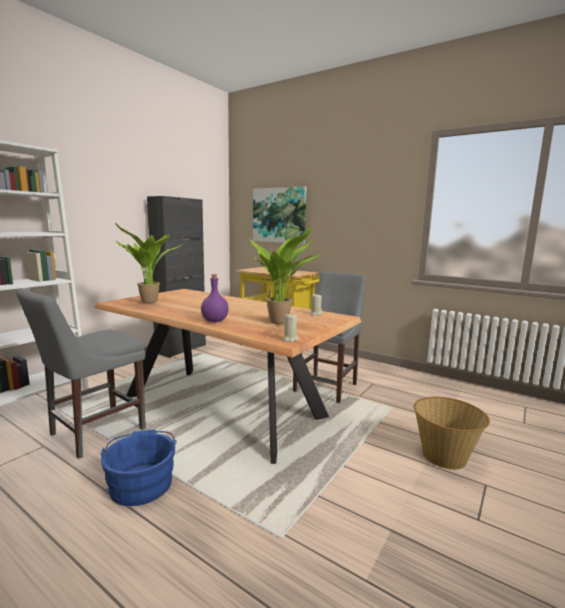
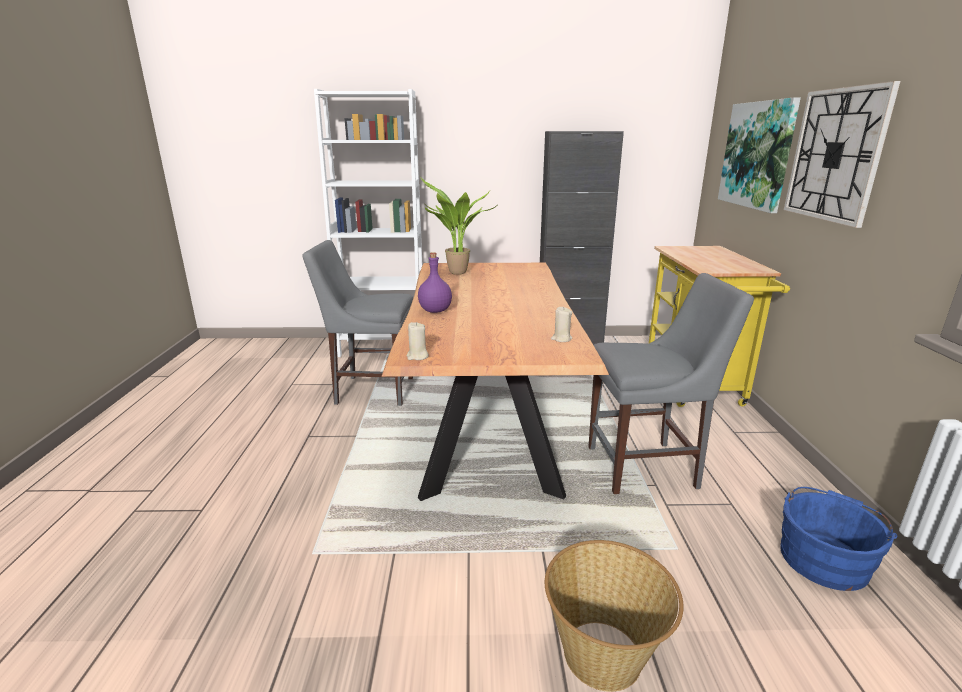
camera: 55 degrees right, 10 degrees up
blue bucket [100,430,177,506] -> blue bucket moved to [780,487,897,591]
potted plant [250,227,321,324] -> none
none -> wall clock [784,81,900,228]

